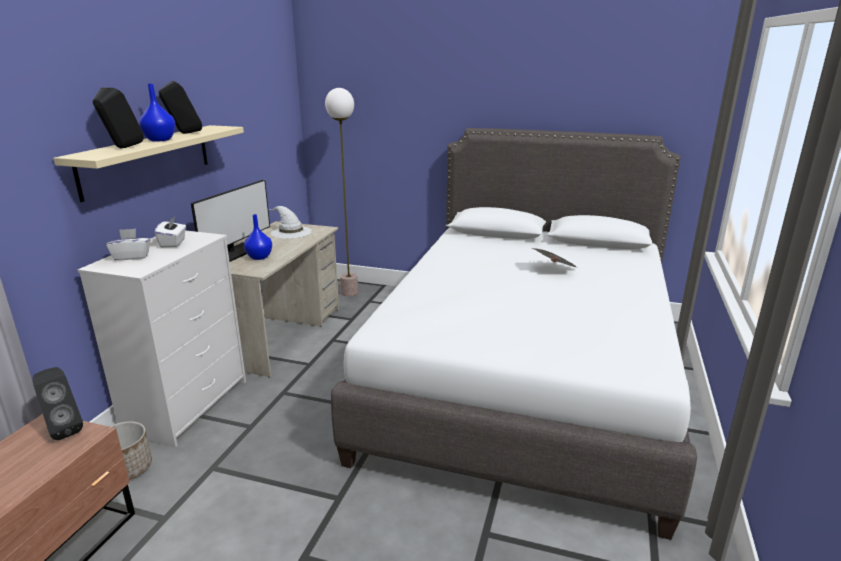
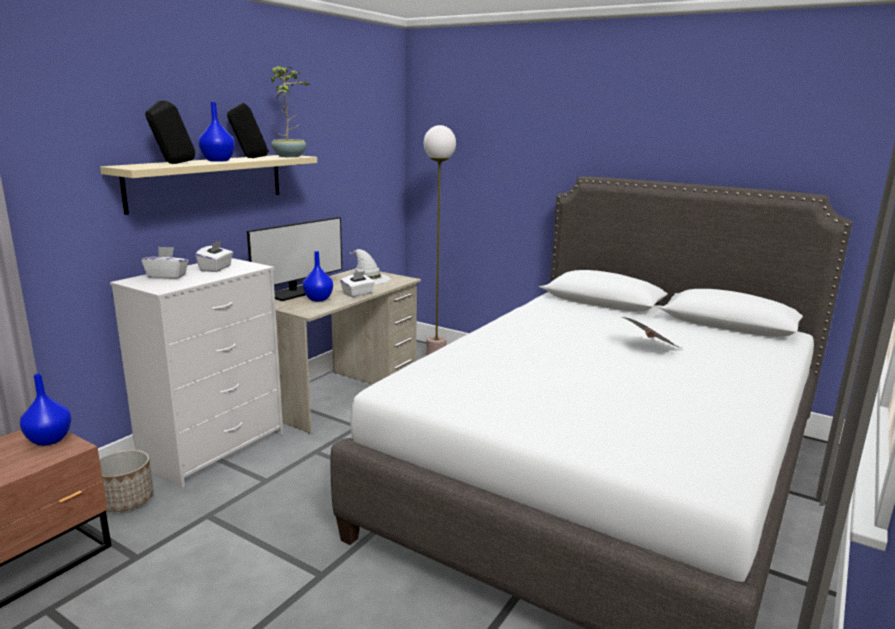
camera: 15 degrees right, 5 degrees down
black speaker [32,367,83,440] -> blue vase [20,373,72,446]
none -> potted plant [271,66,309,157]
none -> white tissue box [340,271,375,297]

